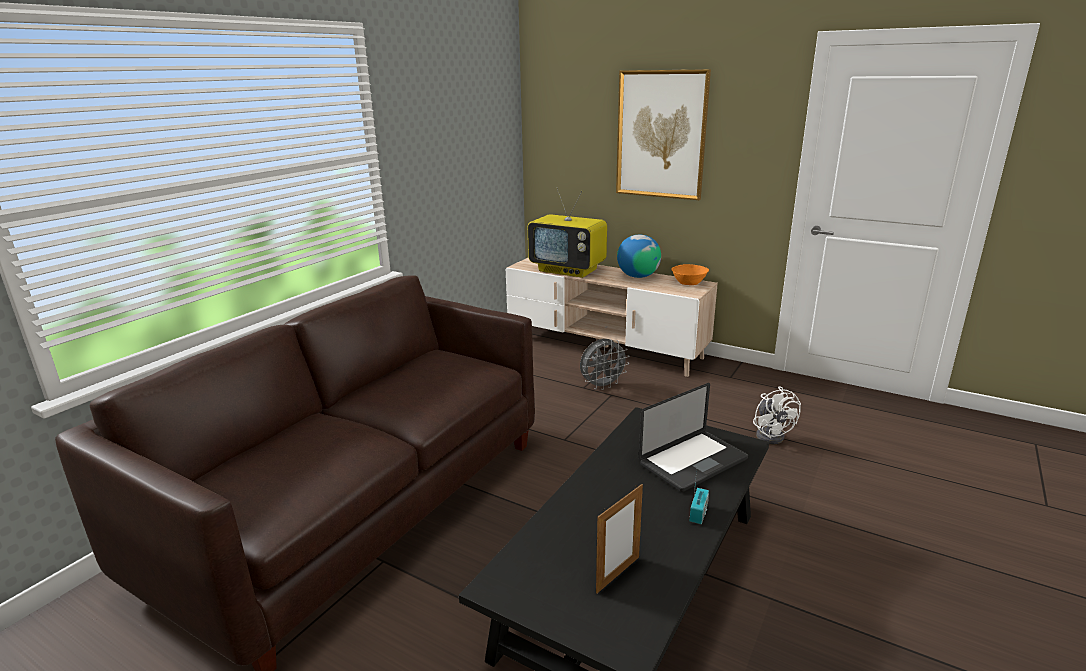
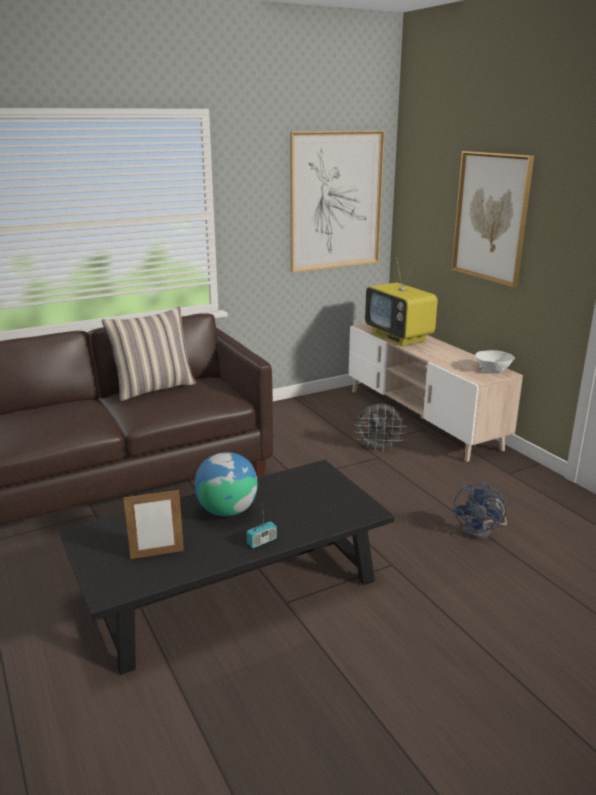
camera: 30 degrees right, 0 degrees up
globe [617,235,661,278] -> globe moved to [195,452,258,516]
laptop [639,383,748,492] -> none
orange bowl [672,264,709,285] -> white bowl [475,350,515,373]
white fan [753,386,801,444] -> blue fan [453,482,507,539]
none -> pillow [102,307,196,401]
none -> picture [290,130,385,273]

